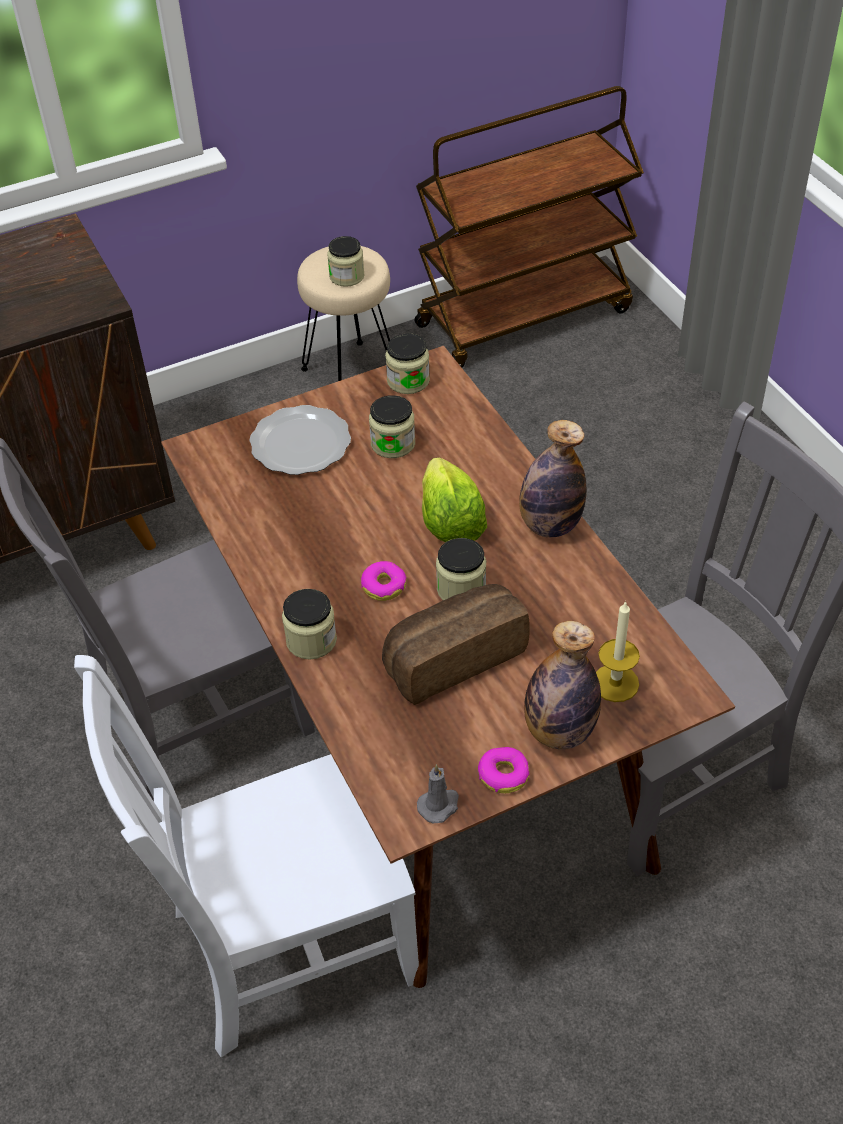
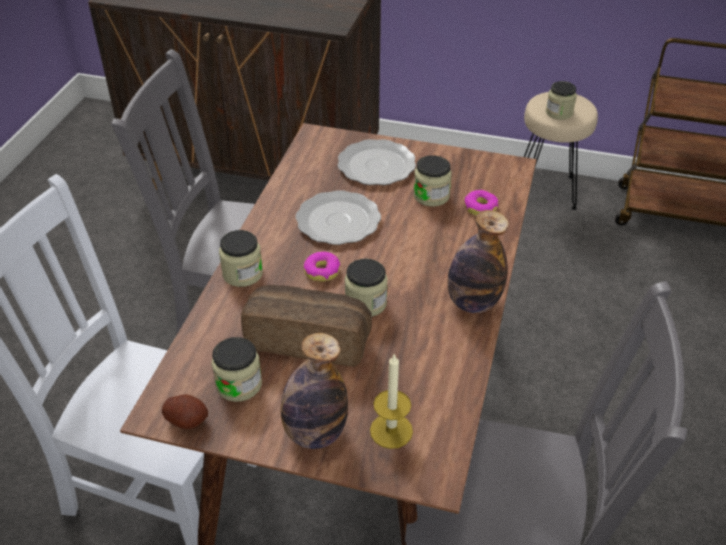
camera: 40 degrees right, 5 degrees down
jar [385,333,430,394] -> jar moved to [212,337,262,402]
grey candle [417,764,459,823] -> potato [162,394,208,429]
lettuce [422,457,487,542] -> none
donut [478,747,529,793] -> donut moved to [464,190,498,216]
none -> plate [295,190,381,245]

